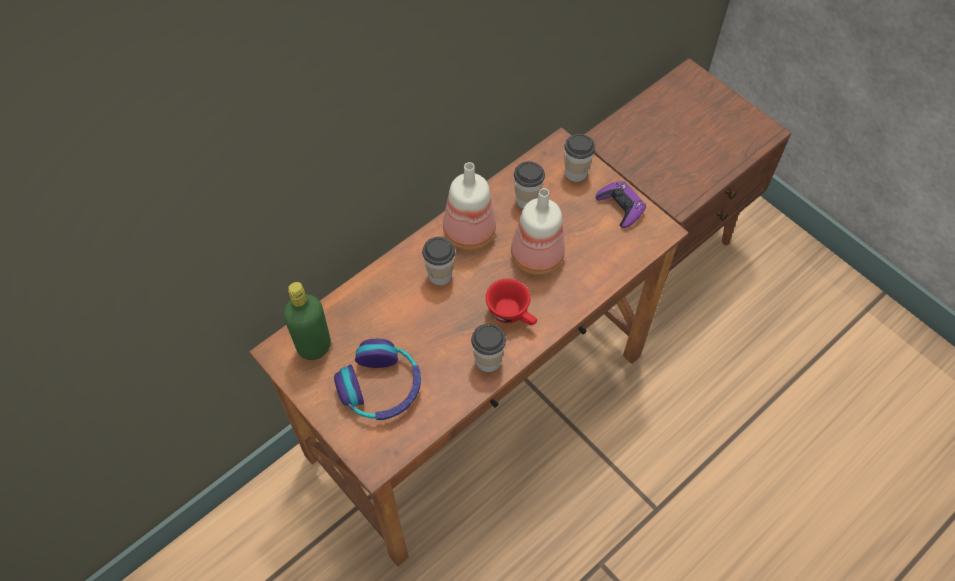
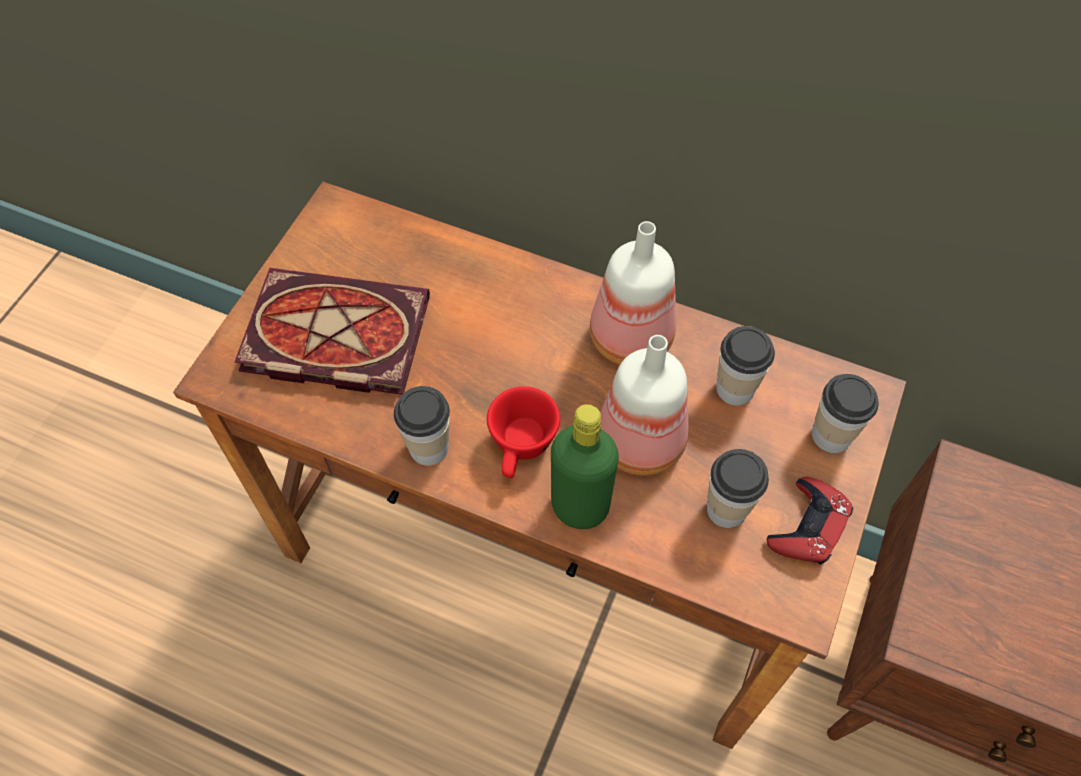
camera: 65 degrees right, 0 degrees up
green bottle [283,282,331,360] -> green bottle moved to [551,404,619,529]
headphones [334,339,421,420] -> book [235,268,430,395]
cup [422,237,455,285] -> cup moved to [707,449,769,528]
purple game controller [595,181,646,228] -> red game controller [767,477,853,565]

